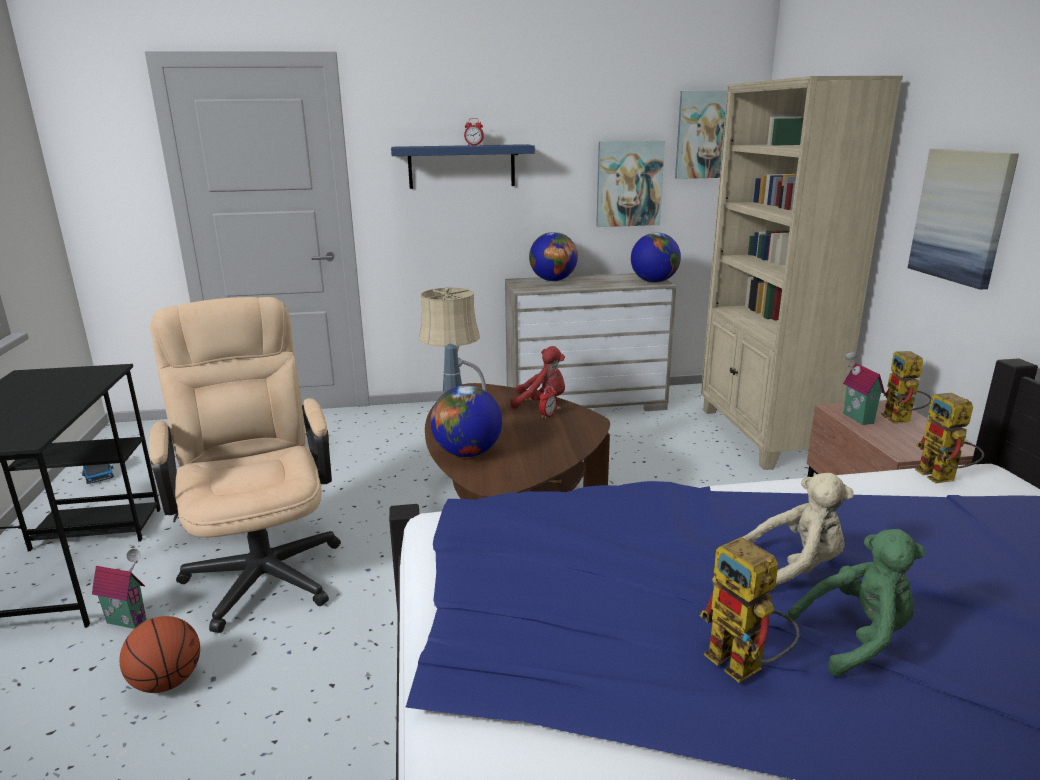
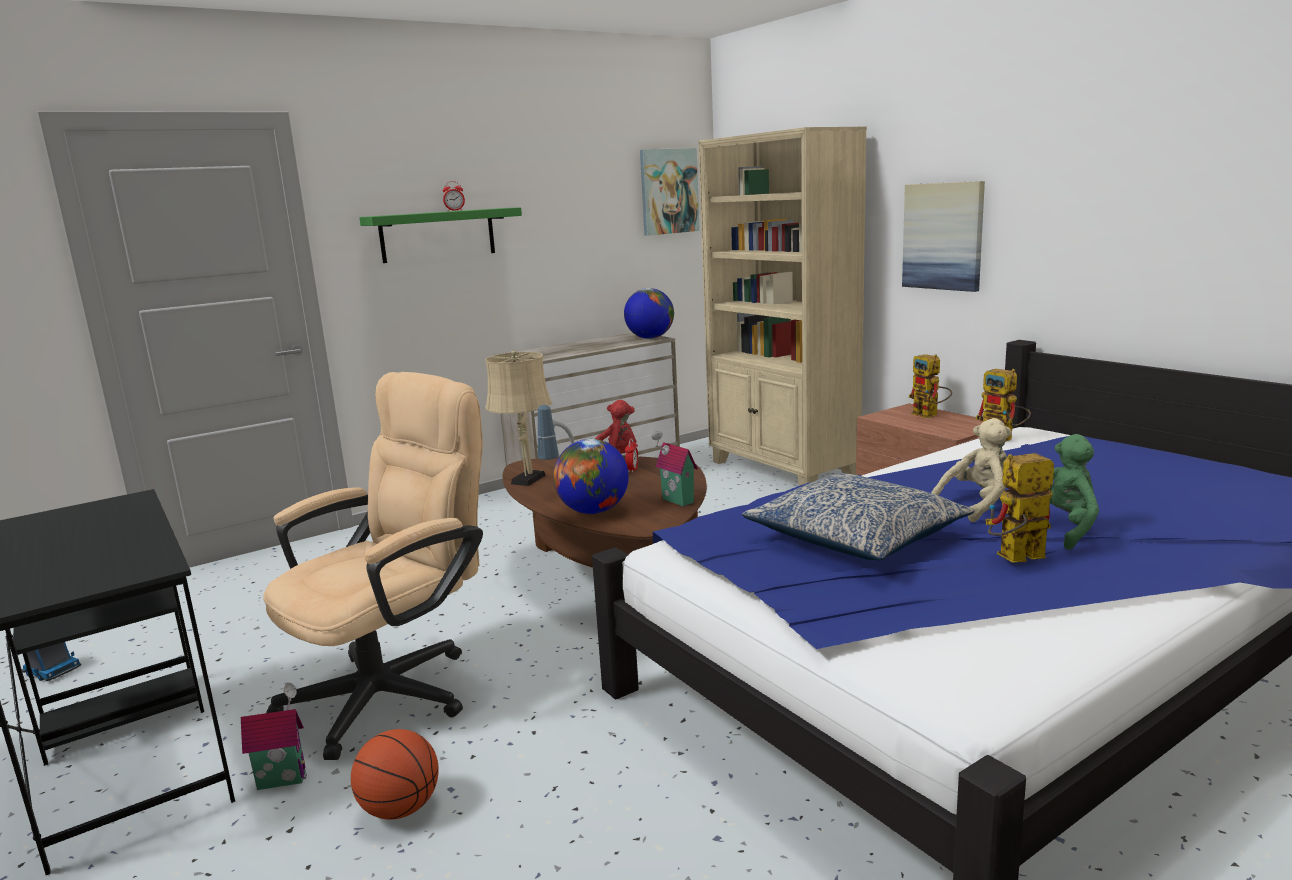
camera: 25 degrees left, 5 degrees down
beige office chair [149,297,341,633] -> beige office chair turned 90 degrees clockwise [263,372,483,760]
blue shelf [391,144,535,189] -> green shelf [359,207,522,263]
globe [529,232,578,281] -> none
picture [596,141,665,227] -> none
toy robot [700,537,800,683] -> toy robot turned 135 degrees clockwise [985,453,1054,563]
toy house [843,352,885,425] -> toy house moved to [652,431,698,507]
none -> pillow [742,473,974,560]

